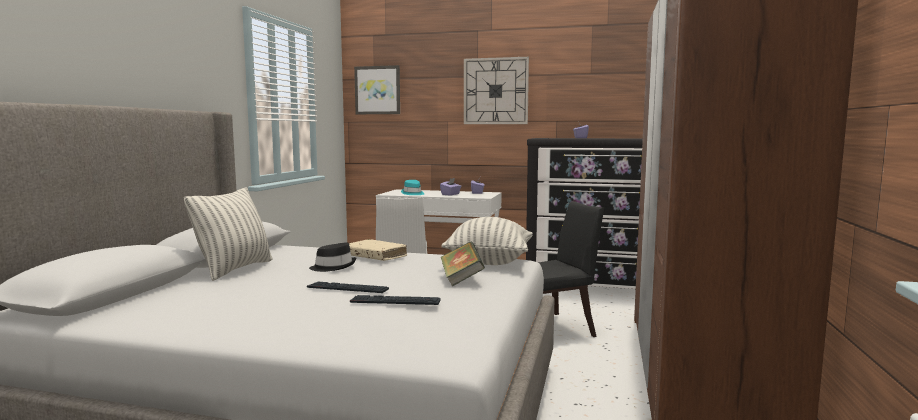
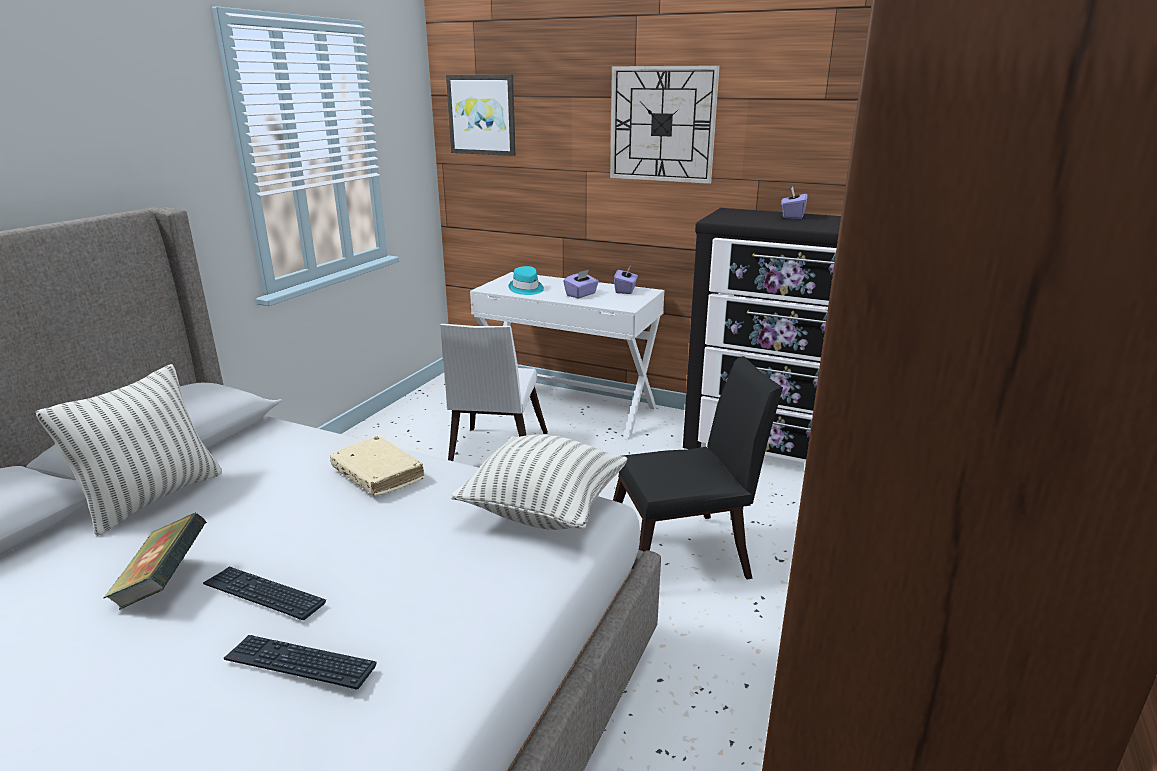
camera: 10 degrees right, 15 degrees up
black hat [309,243,356,272] -> none
book [440,241,485,286] -> book moved to [103,513,207,610]

